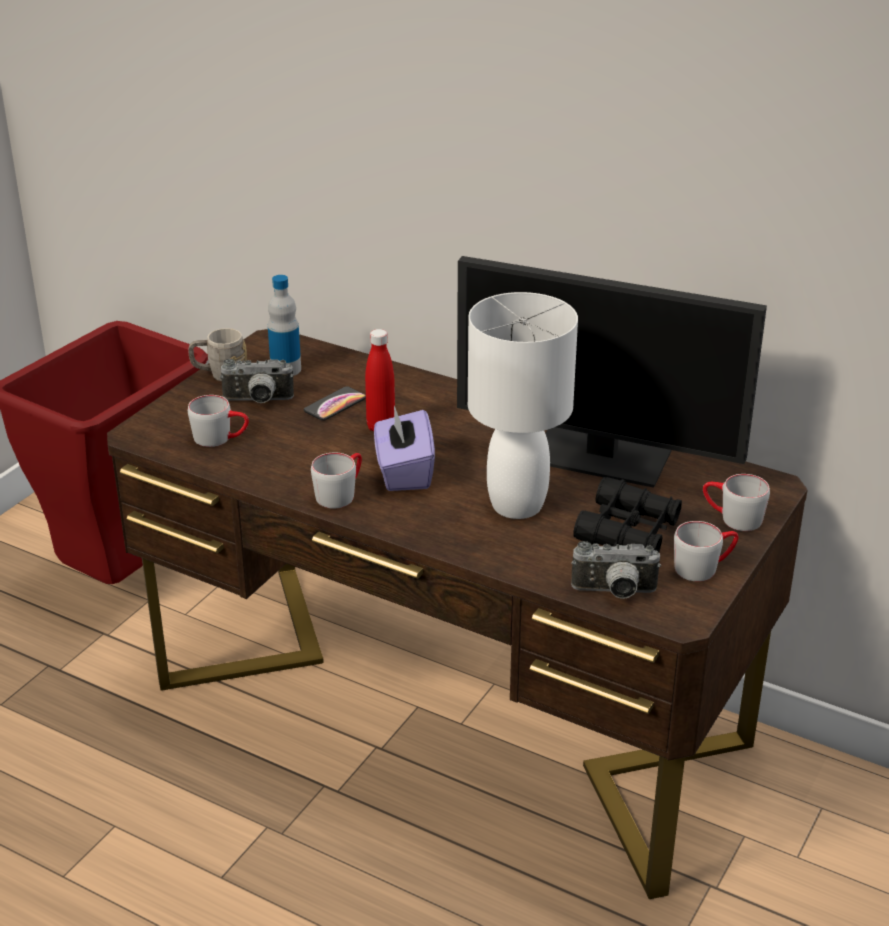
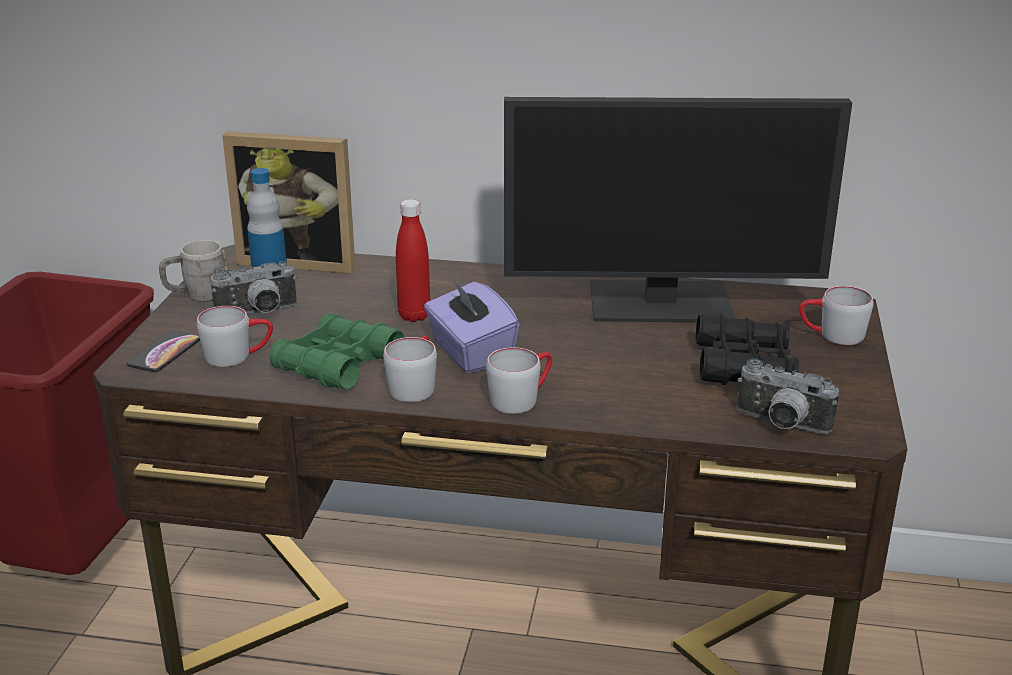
camera: 20 degrees left, 5 degrees down
phone [304,387,366,421] -> phone moved to [127,331,200,372]
white table lamp [468,292,578,519] -> none
camera [571,541,661,599] -> camera turned 45 degrees clockwise [737,358,839,434]
grey mug [674,521,738,582] -> grey mug moved to [486,347,552,414]
none -> picture frame [222,131,356,274]
none -> green binoculars [269,313,405,390]

